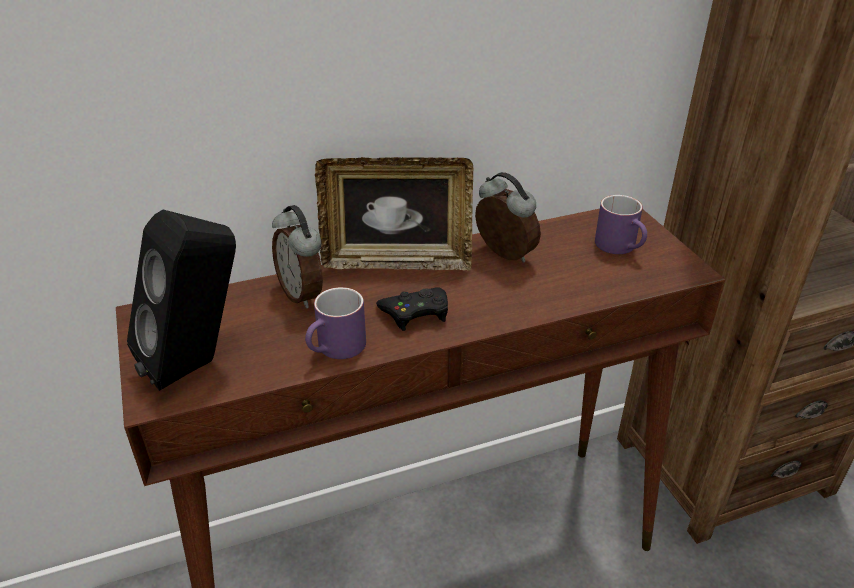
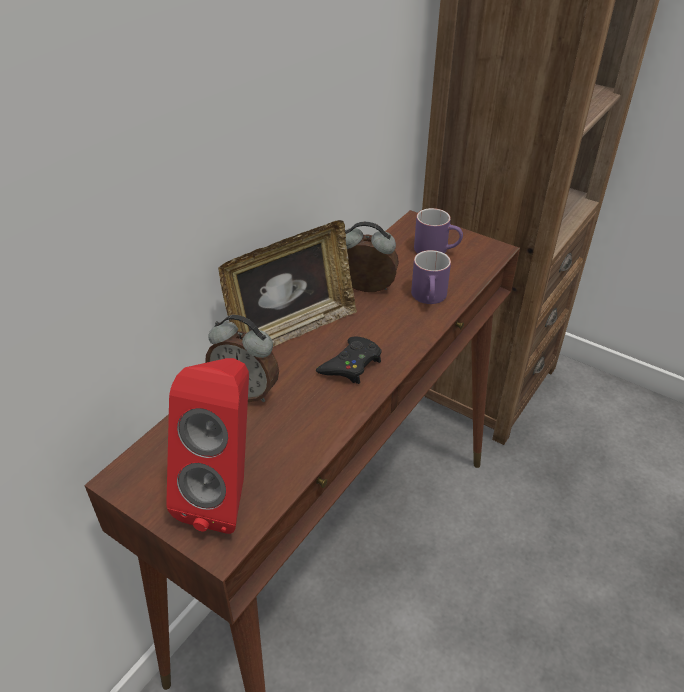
camera: 35 degrees left, 5 degrees up
black speaker [127,210,236,391] -> red speaker [166,358,249,534]
purple mug [305,287,366,359] -> purple mug moved to [411,250,451,304]

